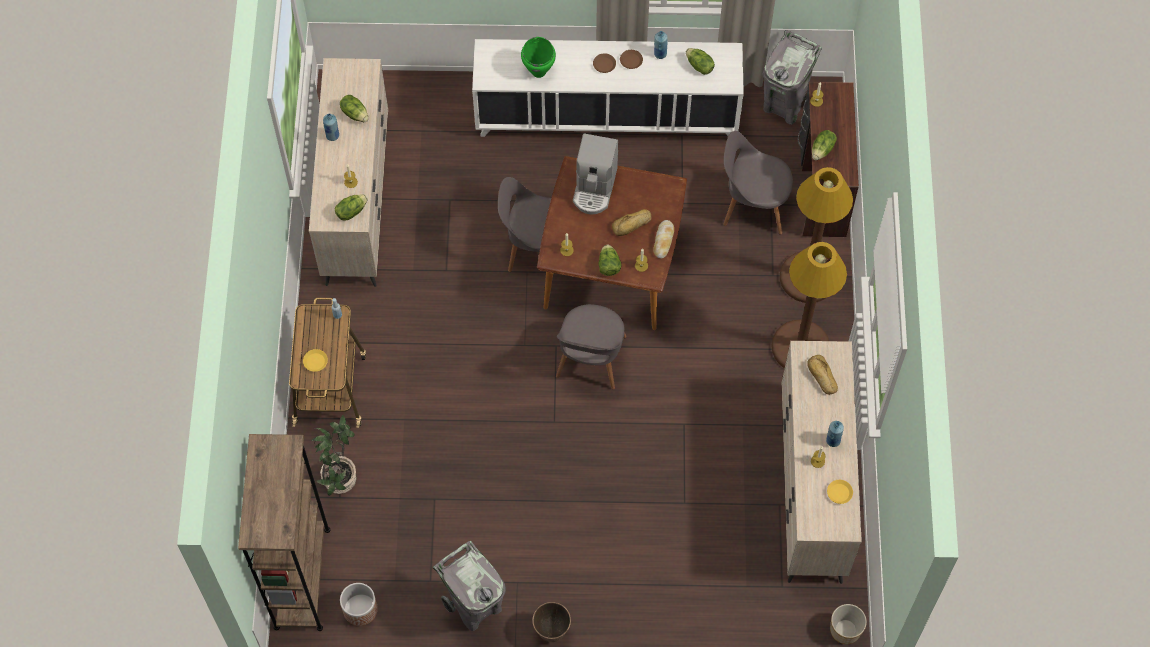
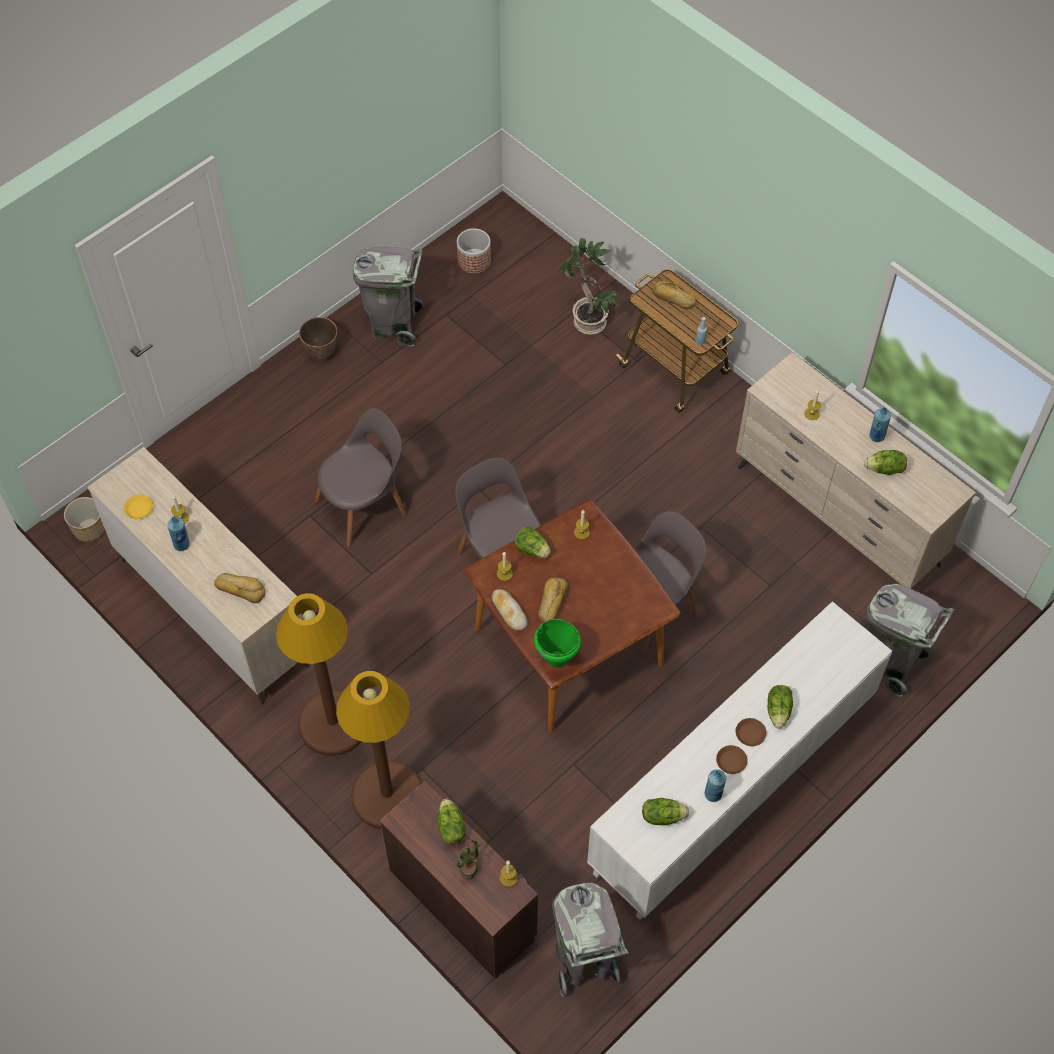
camera: 135 degrees right, 5 degrees down
brown bookcase [238,434,330,631] -> none
yellow plate [303,349,328,372] -> bread [652,281,696,309]
lettuce [335,194,368,221] -> lettuce moved to [768,685,793,729]
green cooking pot [521,37,556,78] -> green cooking pot moved to [534,619,581,668]
coffee machine [573,133,618,214] -> none
grey chair [723,131,793,235] -> grey chair moved to [315,408,407,547]
none -> potted plant [457,840,482,880]
none -> grey trash can [867,584,954,697]

